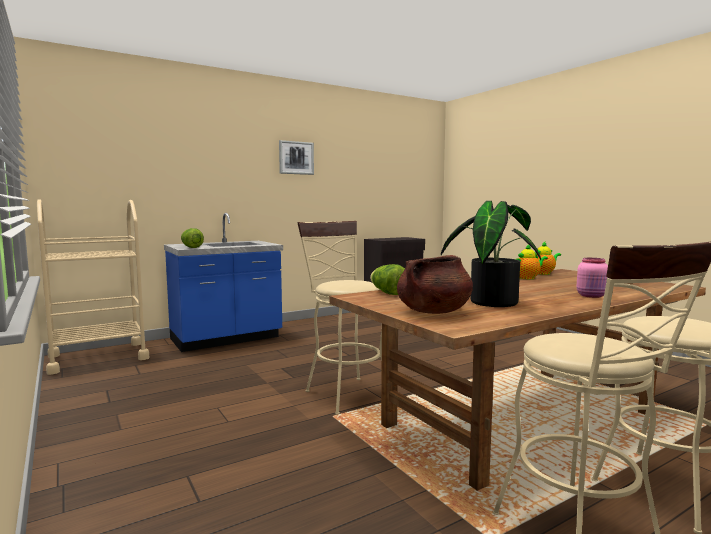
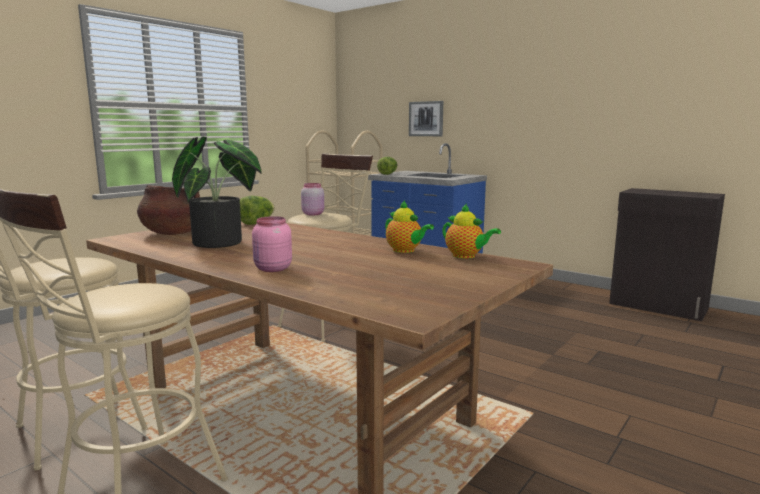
camera: 70 degrees right, 5 degrees up
picture [279,140,314,175] -> picture moved to [409,101,443,136]
none -> pink jar [301,183,324,215]

